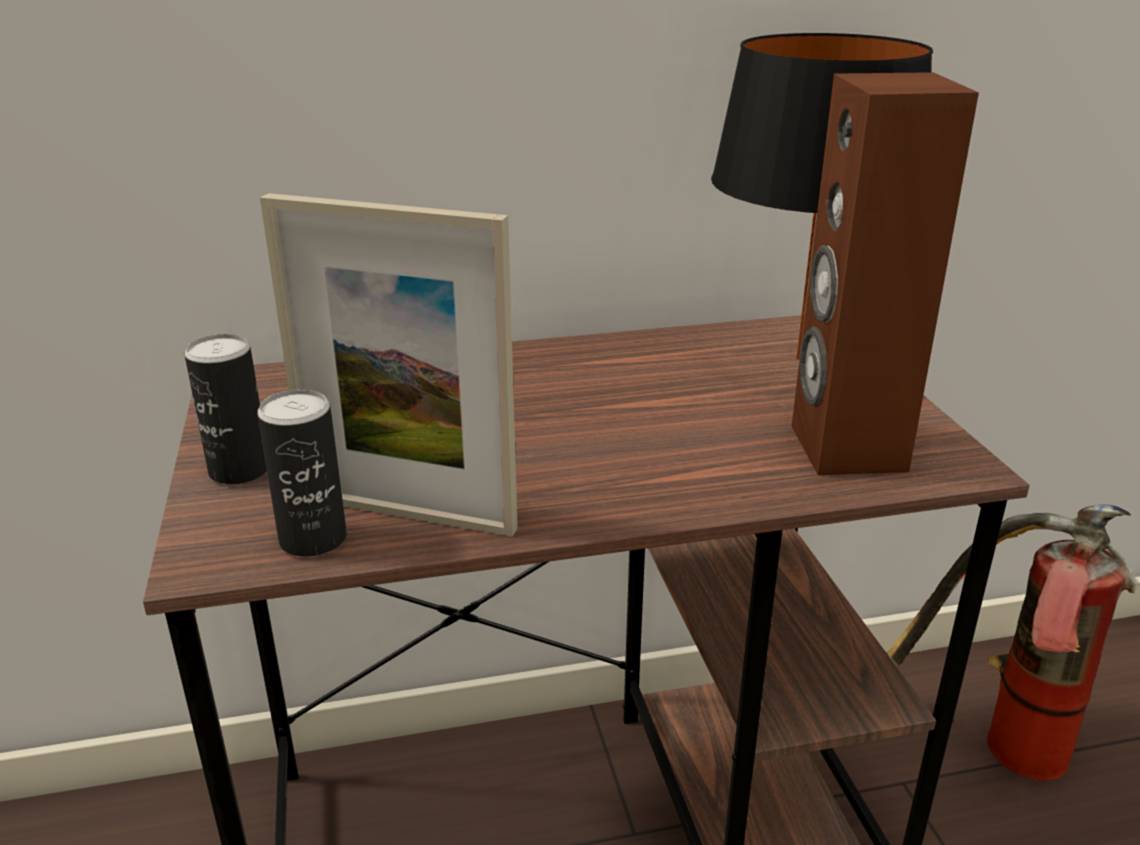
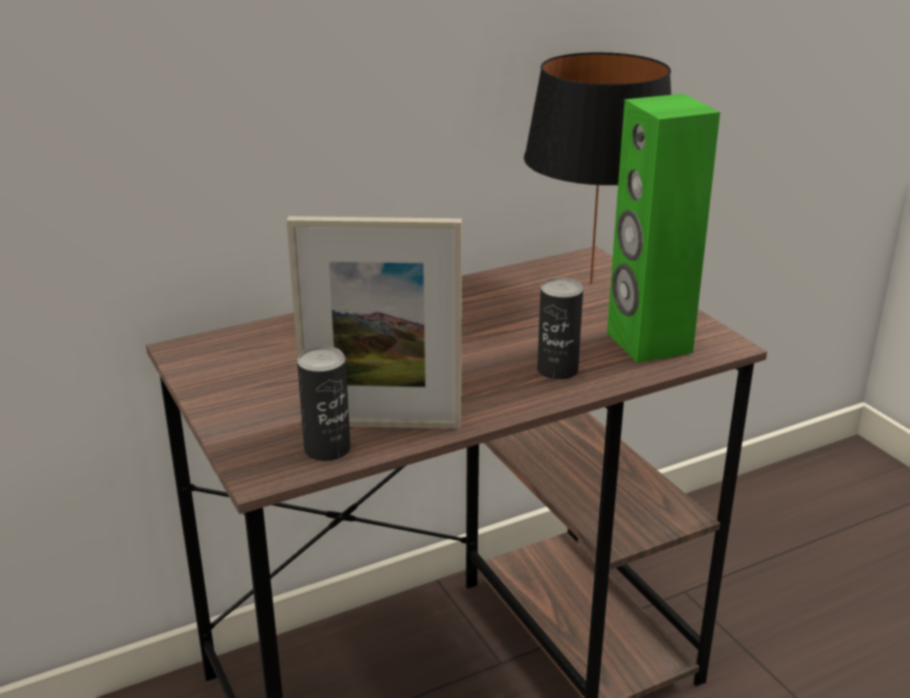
camera: 15 degrees left, 0 degrees up
can [185,334,267,485] -> can moved to [537,277,583,380]
brown speaker [792,72,979,475] -> green speaker [607,94,720,363]
fire extinguisher [886,504,1139,781] -> none

